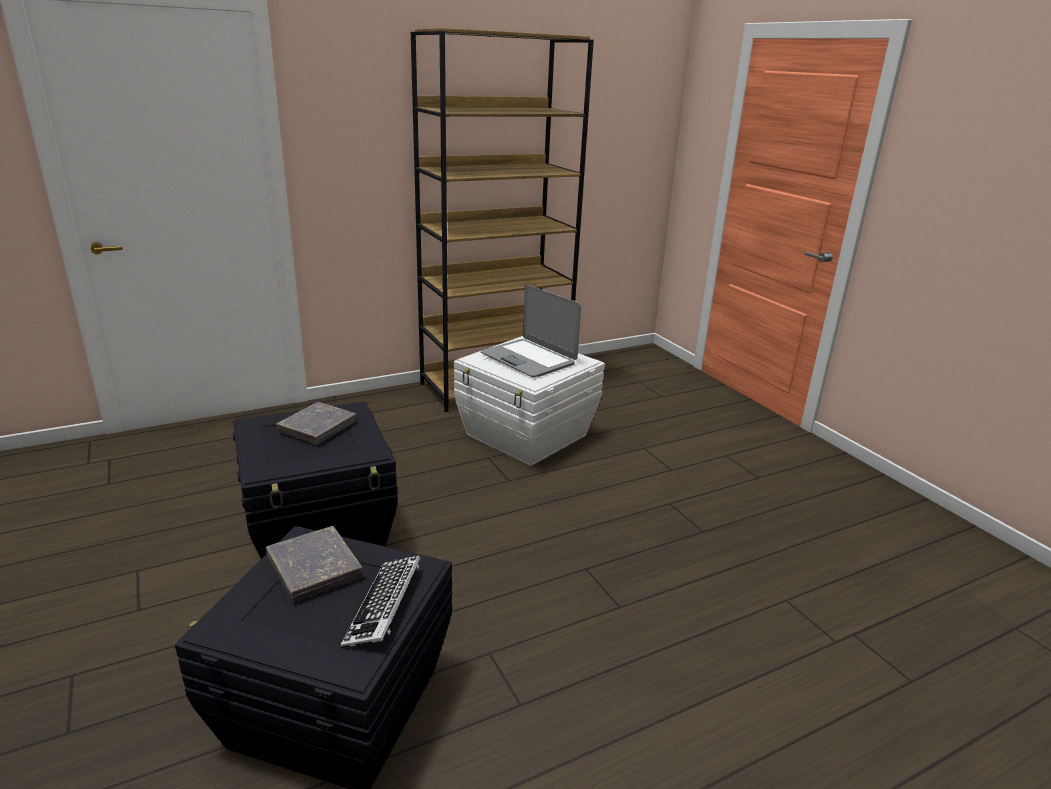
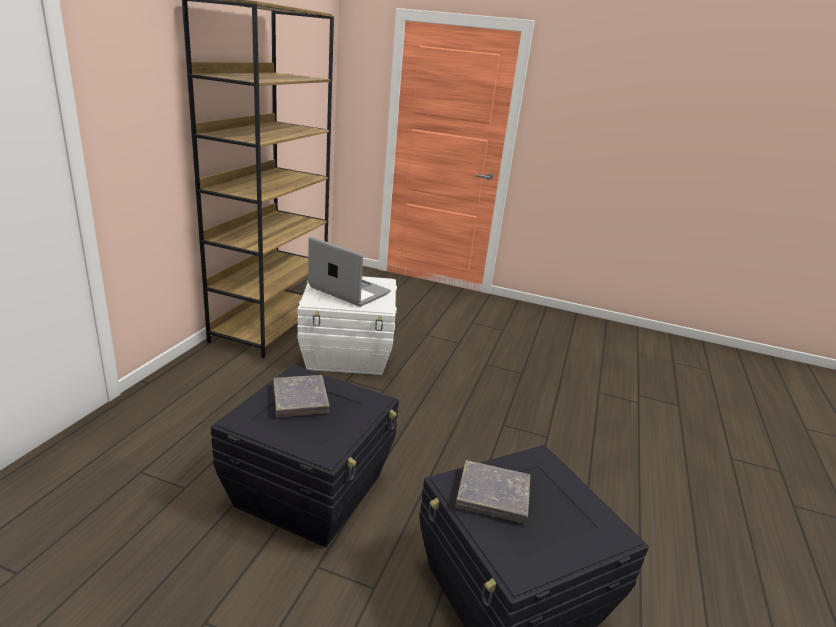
camera: 45 degrees left, 0 degrees up
keyboard [341,555,420,648] -> none
laptop [481,284,581,377] -> laptop turned 150 degrees counterclockwise [308,237,391,307]

